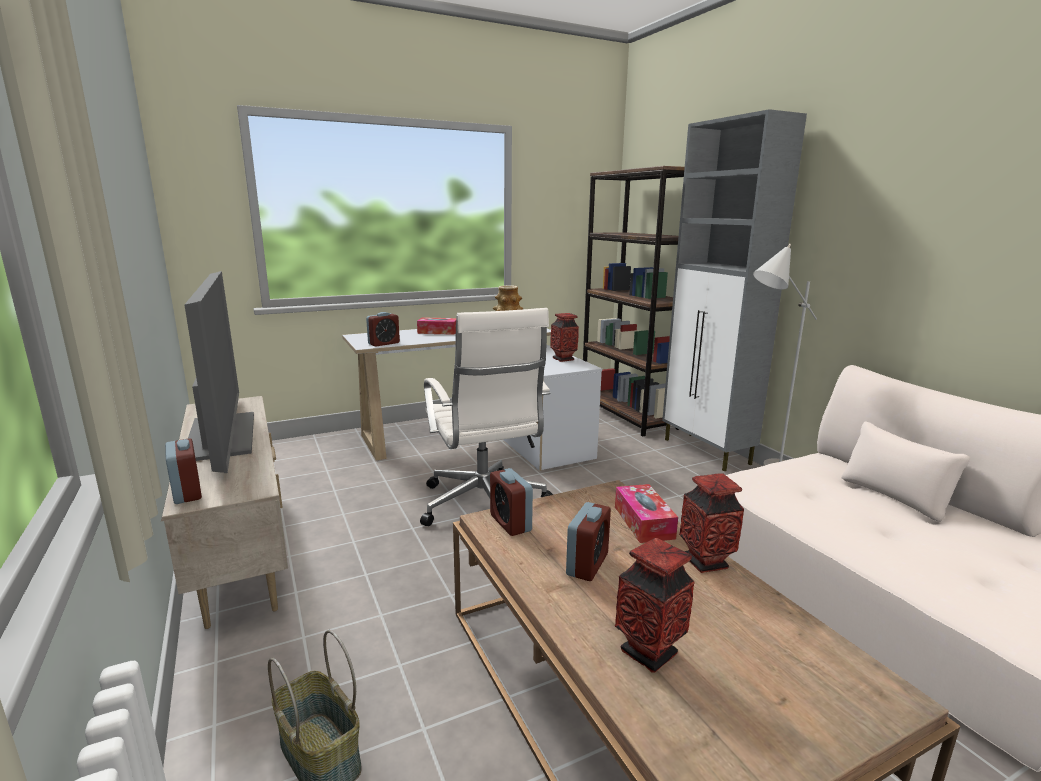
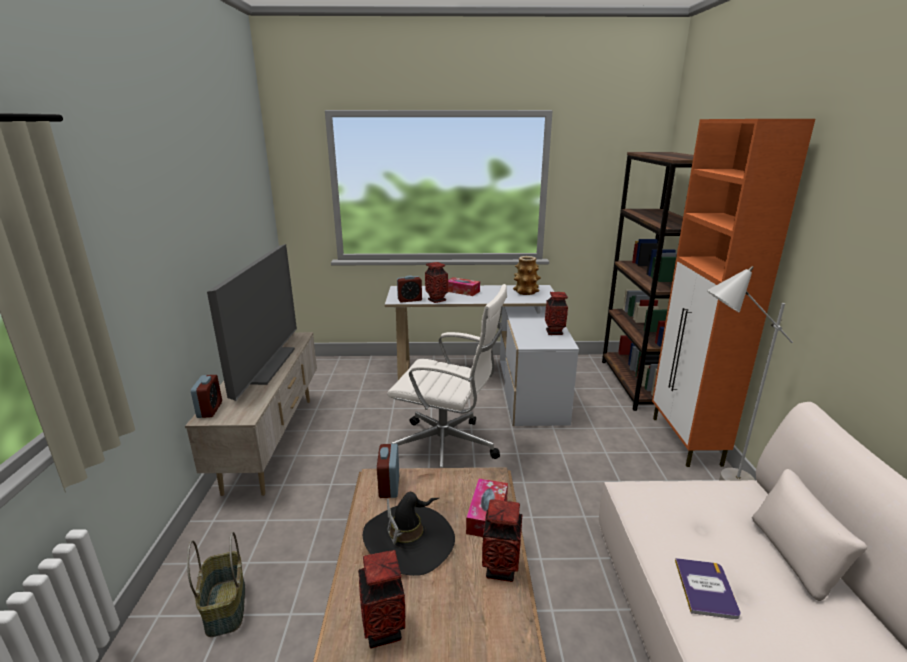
camera: 25 degrees right, 5 degrees up
white office chair [420,308,553,526] -> white office chair turned 75 degrees counterclockwise [387,284,507,468]
alarm clock [566,502,611,581] -> black hat [363,492,455,576]
grey cabinet [662,109,807,471] -> orange cabinet [652,119,815,467]
none -> vase [425,262,448,303]
none -> book [675,558,741,619]

